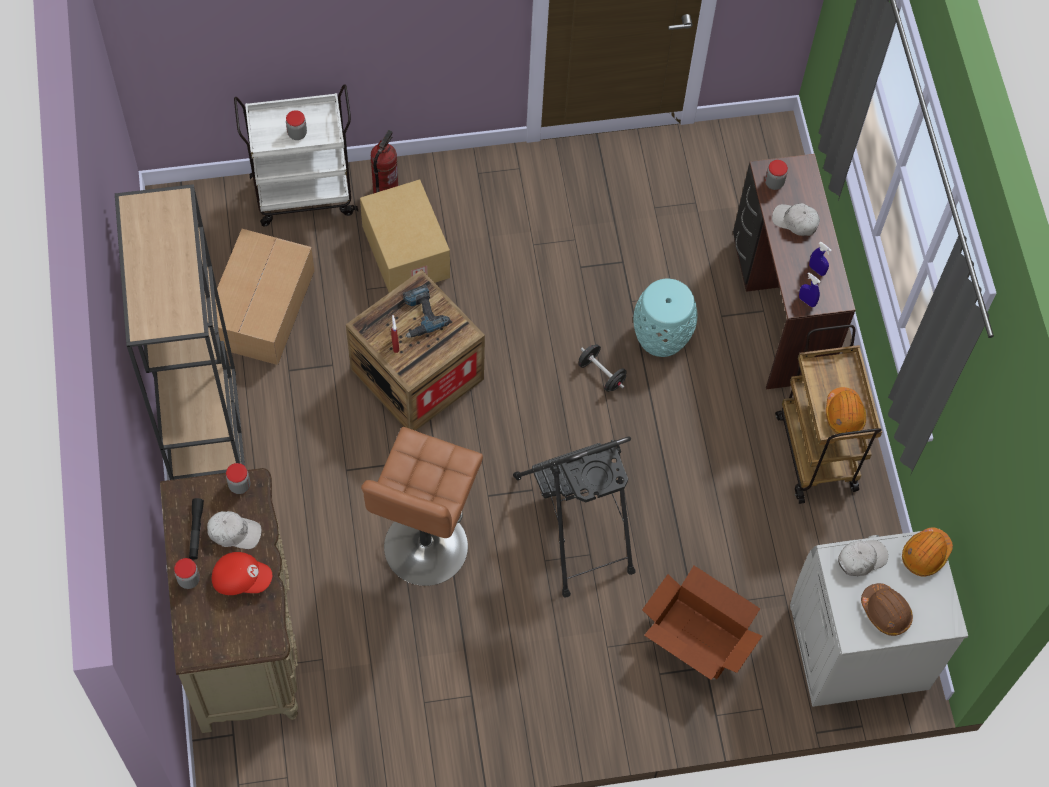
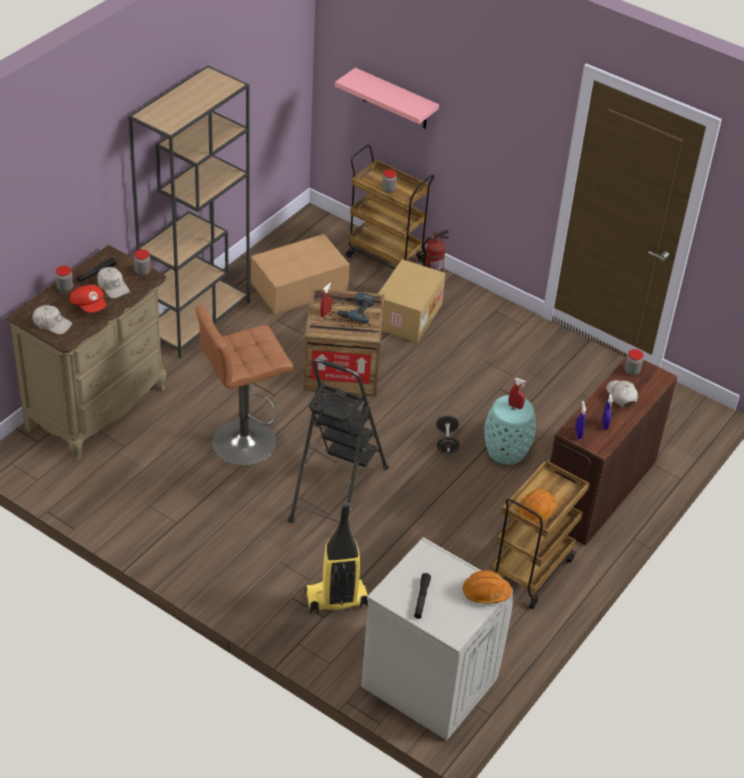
camera: 45 degrees right, 20 degrees down
white cart [234,84,358,226] -> brown cart [346,145,434,270]
cardboard box [642,566,762,680] -> vacuum cleaner [304,502,368,614]
white cap [838,540,888,576] -> white cap moved to [33,305,72,335]
brown hard hat [861,583,913,636] -> black flashlight [414,573,431,619]
none -> pink shelf [335,68,439,129]
none -> red spray bottle [509,378,526,409]

